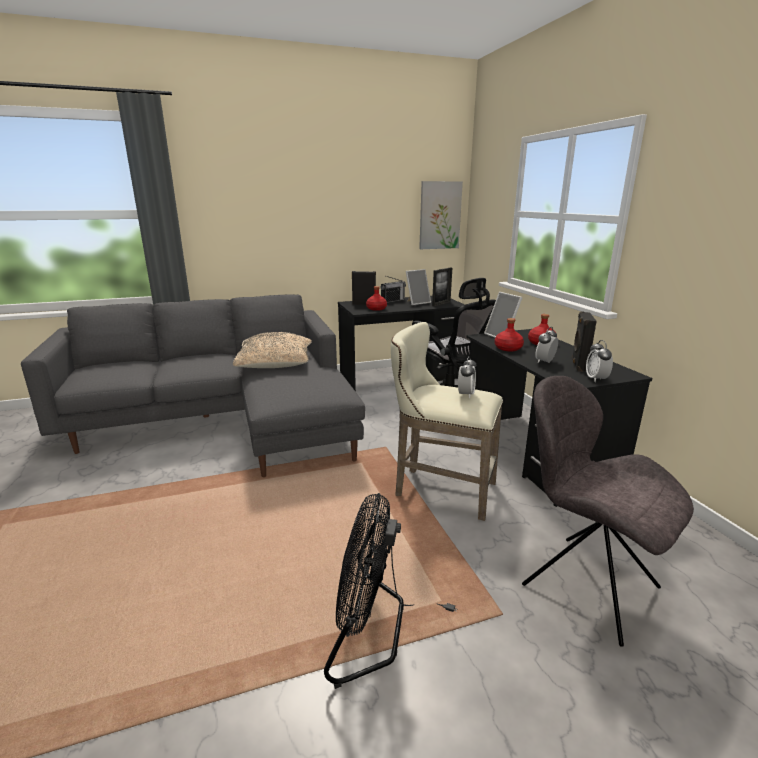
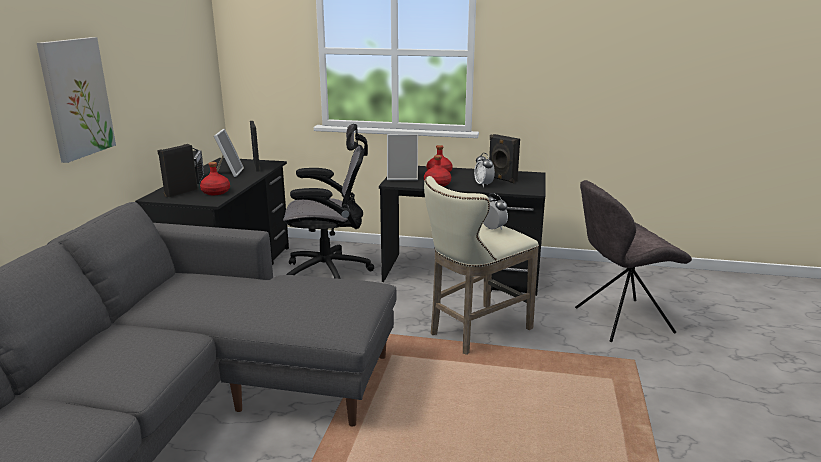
camera: 60 degrees left, 0 degrees up
beige pillow [233,332,312,368] -> none
black fan [324,493,457,689] -> none
picture [419,181,463,249] -> picture moved to [37,37,116,163]
alarm clock [586,340,613,382] -> none

